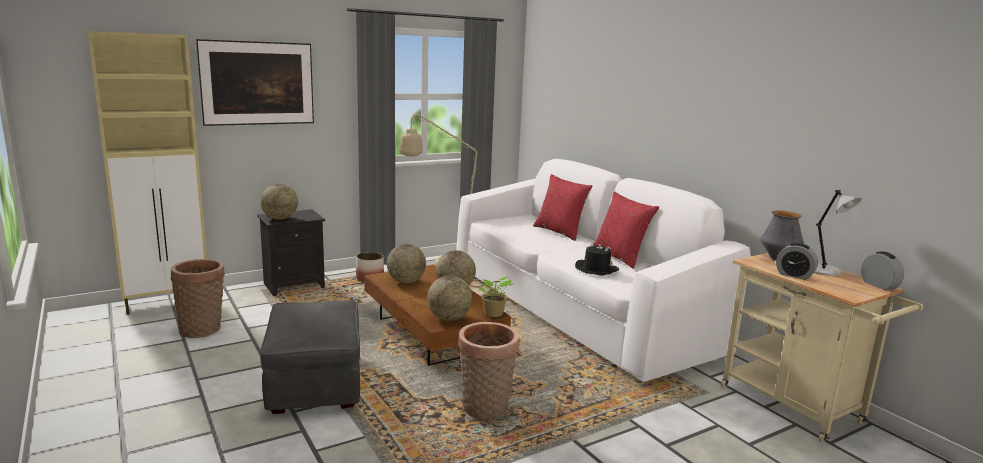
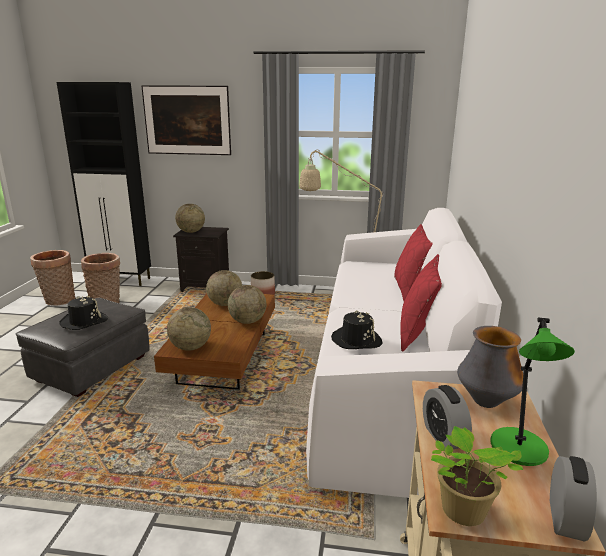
camera: 40 degrees right, 5 degrees up
beige cabinet [87,31,207,315] -> black cabinet [57,82,151,286]
basket [458,322,519,420] -> basket moved to [30,250,75,306]
potted plant [478,276,513,317] -> potted plant moved to [431,426,523,526]
grey table lamp [814,190,862,276] -> green table lamp [490,318,575,466]
none -> black hat [59,296,108,330]

